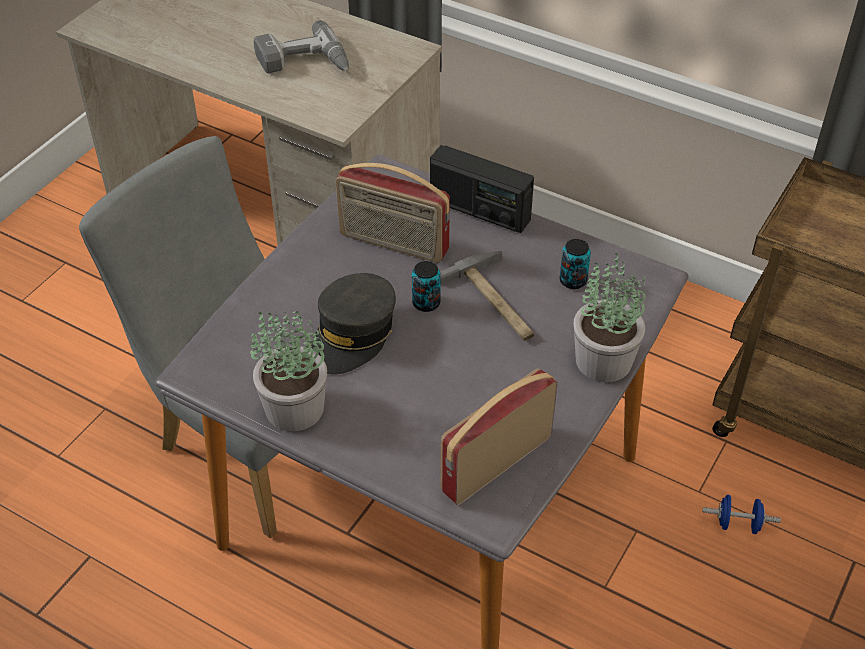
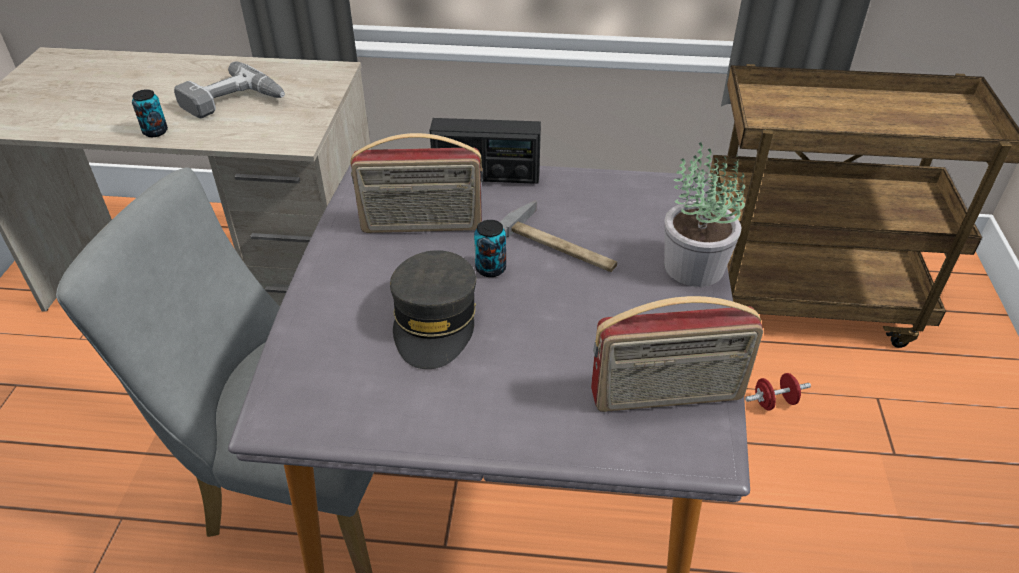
camera: 25 degrees left, 5 degrees down
potted plant [250,306,327,431] -> none
radio [440,368,558,505] -> radio turned 120 degrees counterclockwise [591,296,763,412]
can [560,239,591,289] -> can moved to [132,89,168,137]
blue dumbbell [702,495,781,534] -> red dumbbell [745,373,811,410]

